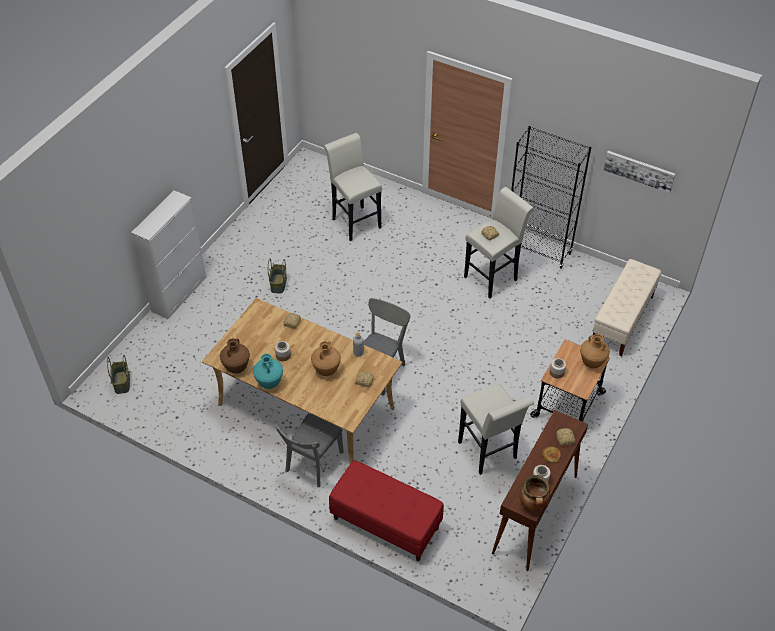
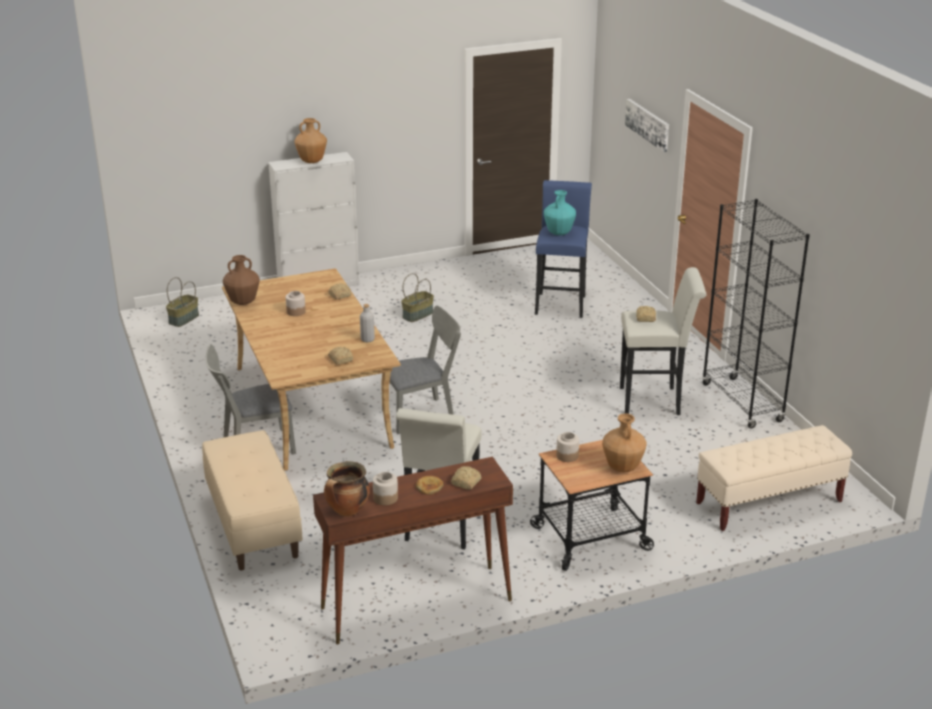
camera: 40 degrees right, 20 degrees down
turquoise vase [253,353,283,389] -> turquoise vase moved to [544,190,576,235]
brown vase [311,341,341,376] -> brown vase moved to [294,118,327,163]
white stool [324,133,382,241] -> blue stool [535,180,592,318]
red bench [329,460,444,561] -> beige bench [202,430,303,571]
picture [604,151,675,193] -> picture moved to [625,99,669,152]

